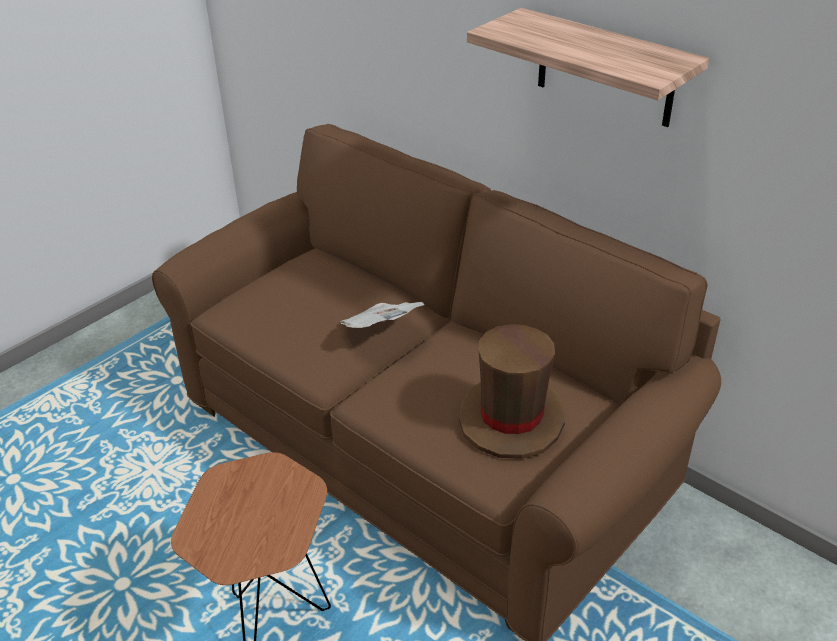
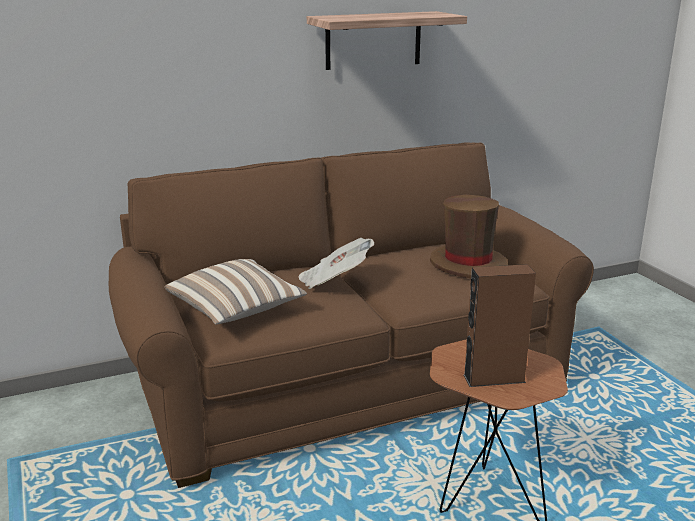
camera: 65 degrees left, 15 degrees down
none -> pillow [164,259,307,324]
none -> brown speaker [464,264,536,387]

